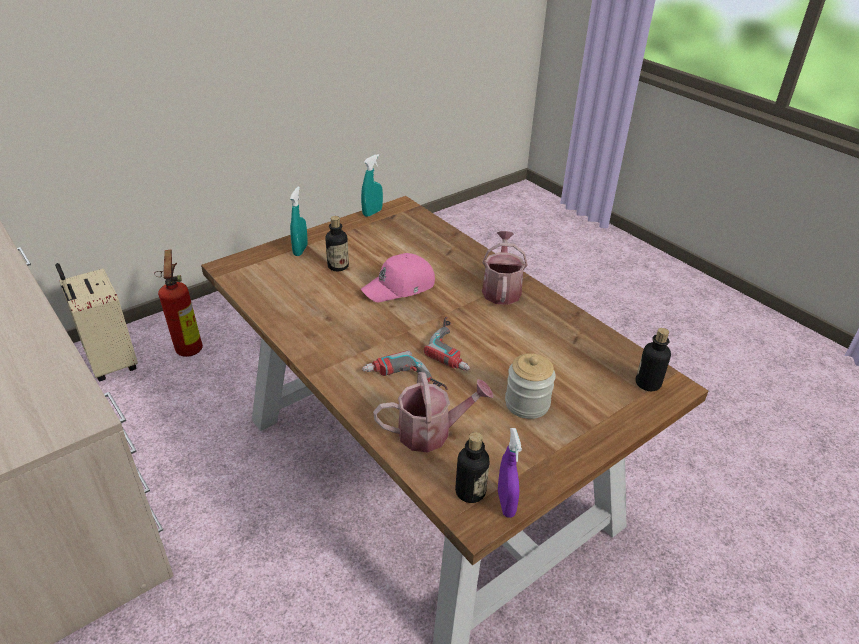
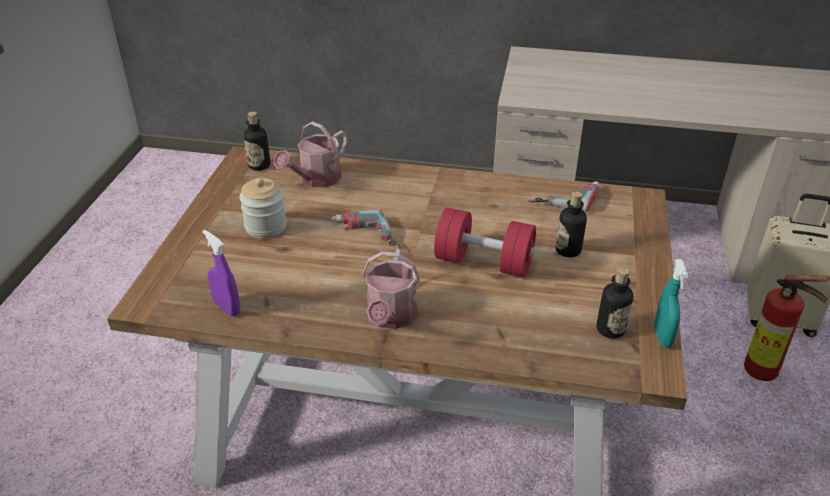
camera: 140 degrees right, 0 degrees up
turquoise spray bottle [290,187,308,256] -> none
pink cap [361,253,435,302] -> red dumbbell [434,208,536,277]
power drill [362,350,448,390] -> power drill moved to [528,181,600,212]
watering can [482,231,528,305] -> watering can turned 45 degrees clockwise [362,249,420,329]
purple spray bottle [498,428,522,518] -> purple spray bottle moved to [203,230,240,316]
bottle [636,328,671,391] -> bottle moved to [597,267,633,338]

